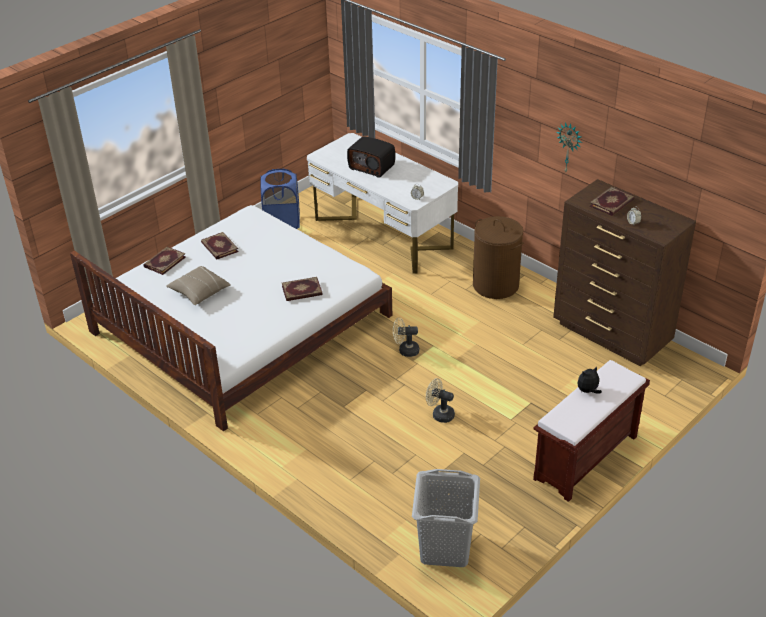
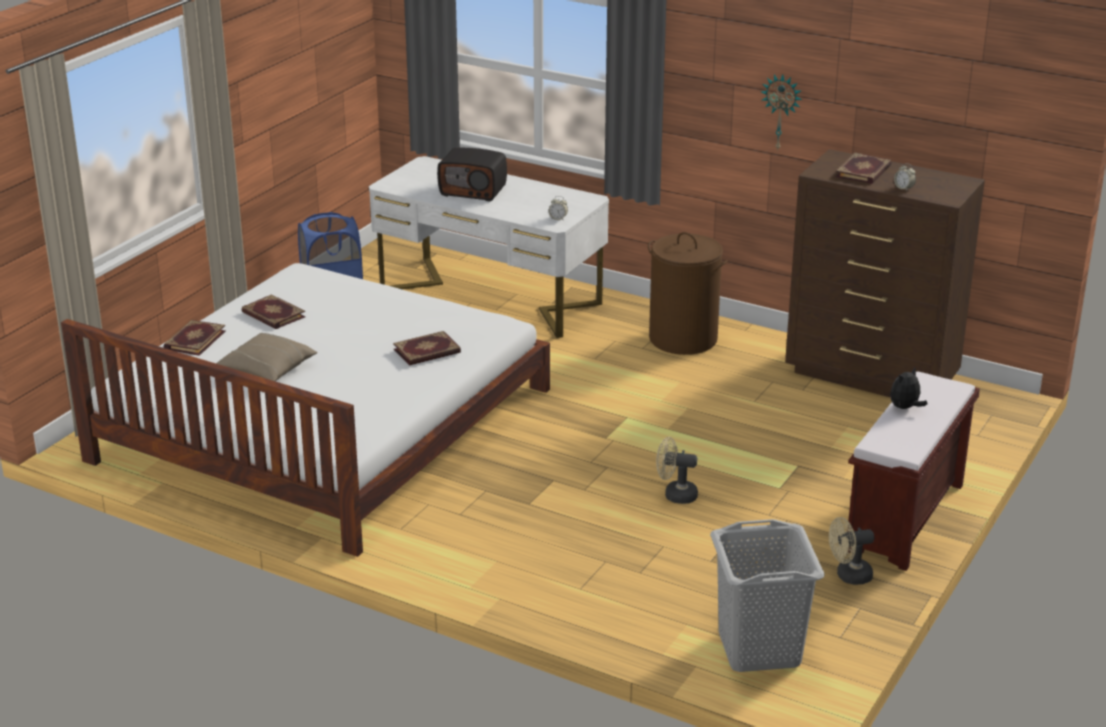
camera: 15 degrees left, 10 degrees down
beige fan [393,317,419,357] -> beige fan moved to [829,517,874,585]

